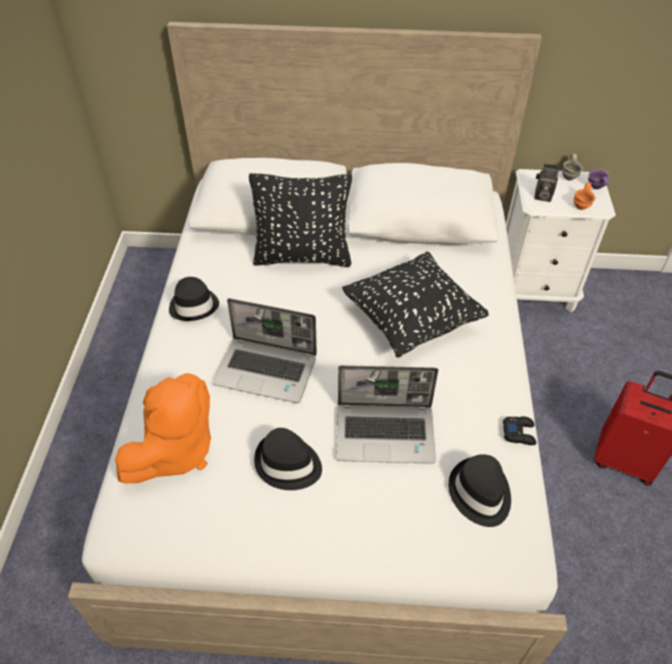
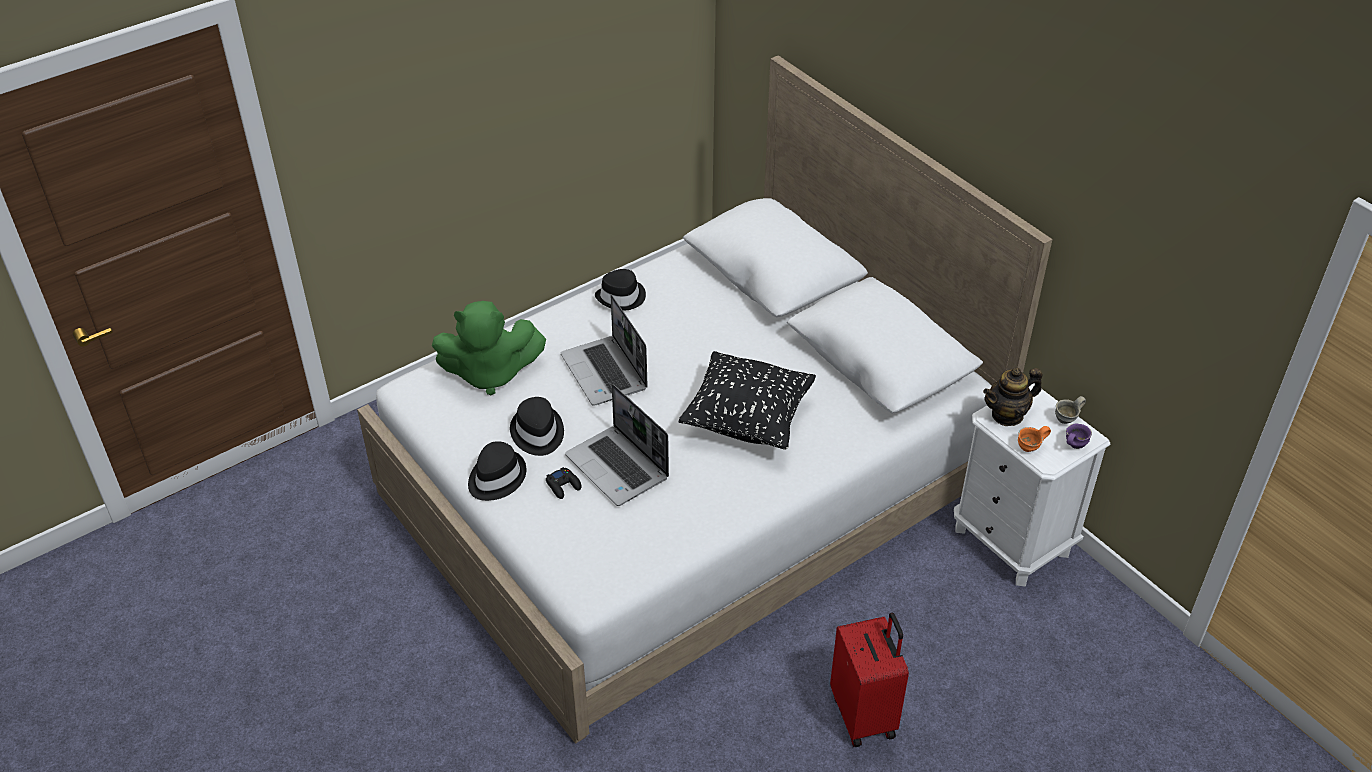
camera: 50 degrees right, 5 degrees down
orange plush toy [115,373,211,484] -> green plush toy [432,301,546,396]
black pillow [249,173,352,267] -> none
black hat [448,454,511,527] -> black hat moved to [468,441,527,501]
black game controller [503,416,536,445] -> black game controller moved to [546,467,582,499]
camera [534,164,559,202] -> teapot [983,368,1042,426]

